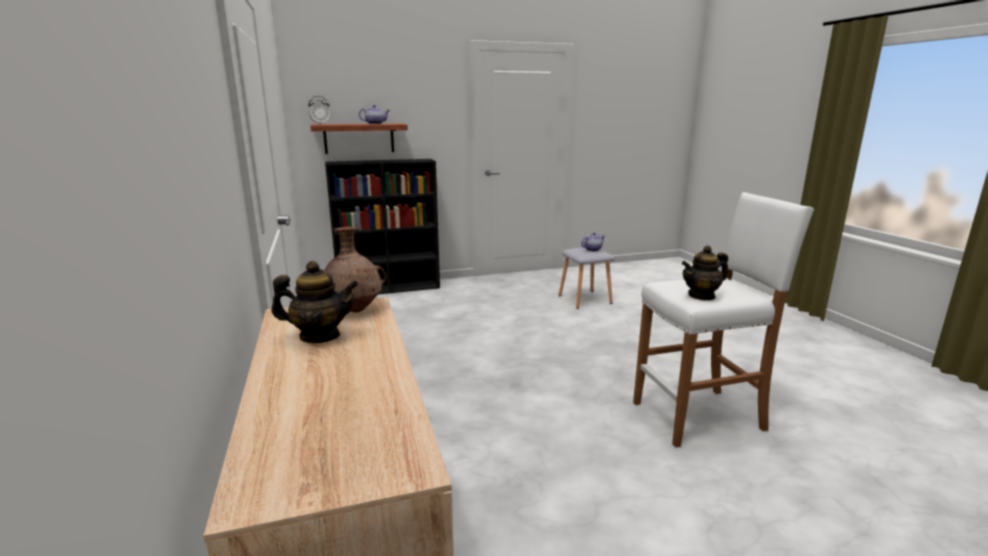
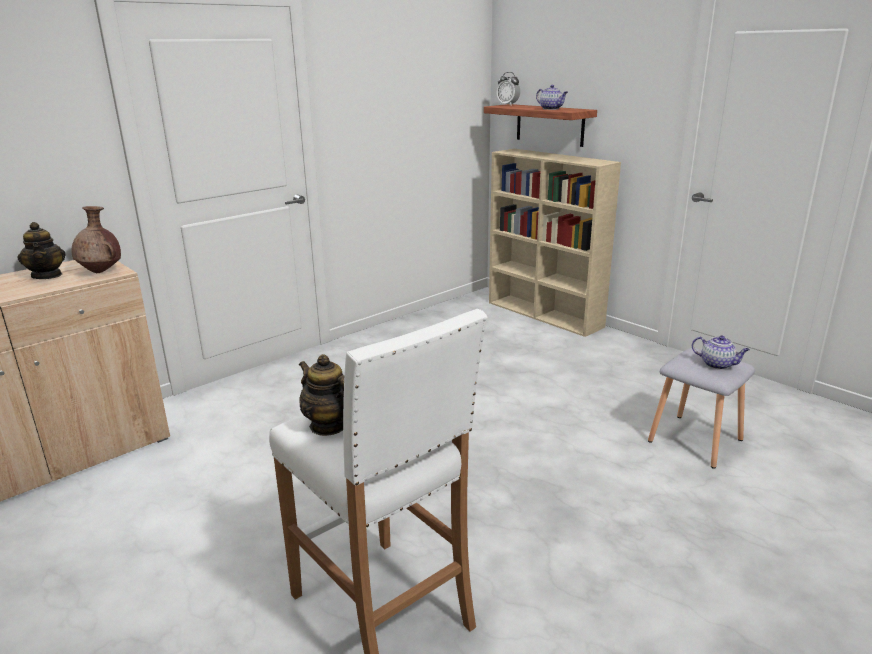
camera: 65 degrees right, 5 degrees up
black bookcase [325,159,440,294] -> beige bookcase [489,149,621,337]

